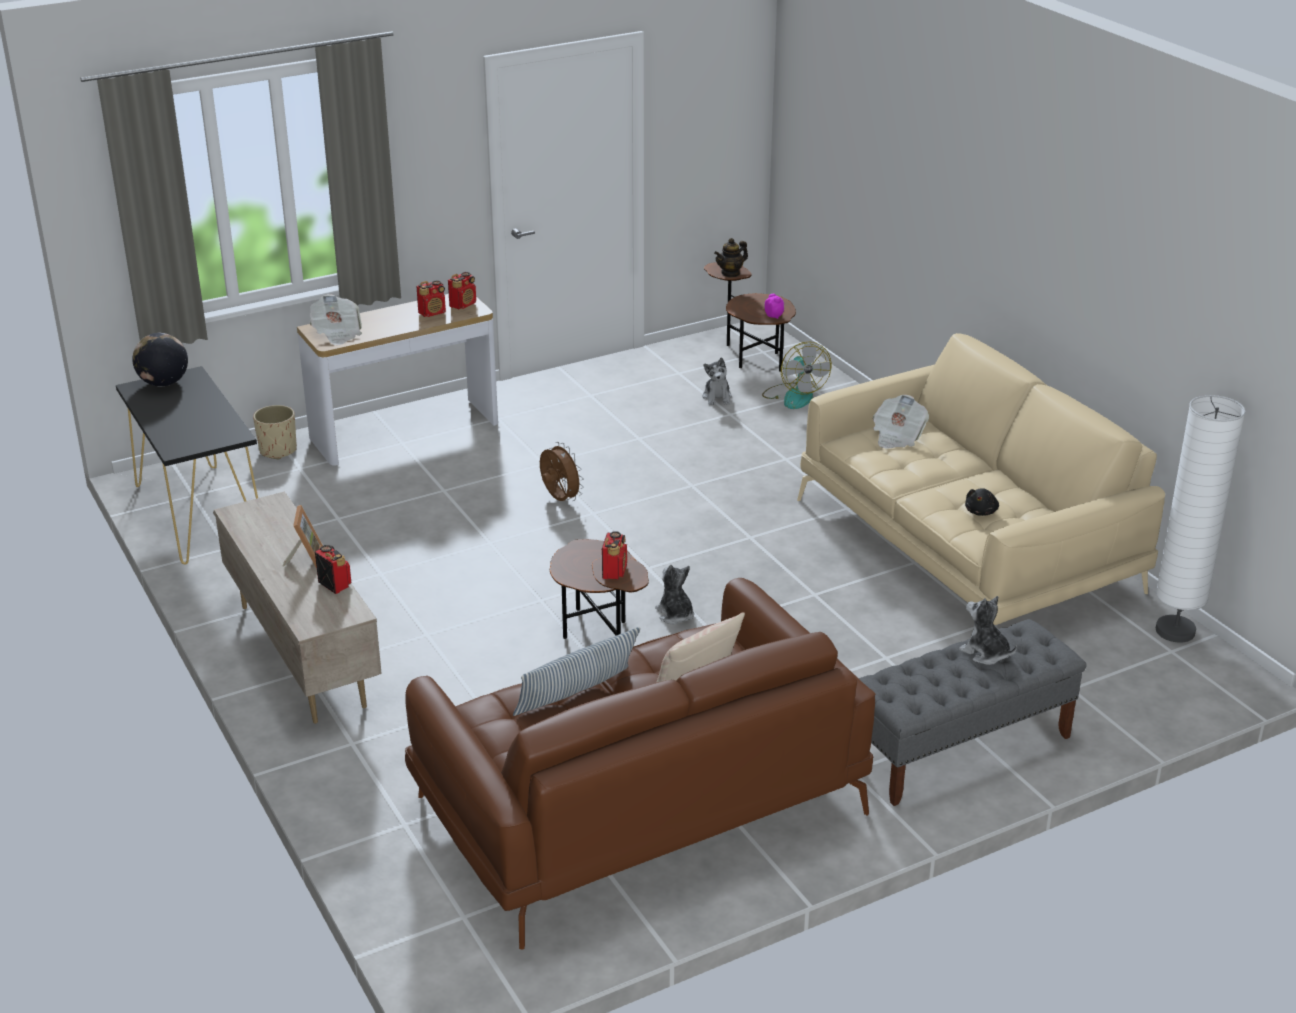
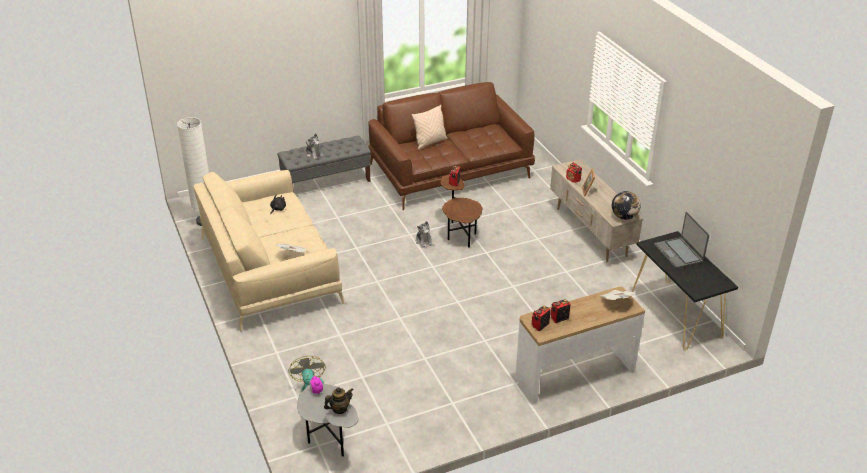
camera: 175 degrees left, 5 degrees up
globe [132,333,188,386] -> globe moved to [612,191,641,220]
beige planter [253,405,297,459] -> none
pillow [513,627,640,716] -> none
brown fan [540,442,584,501] -> none
plush toy [703,357,732,405] -> none
brown side table [704,262,796,372] -> grey side table [297,384,359,457]
none -> laptop [654,212,709,269]

